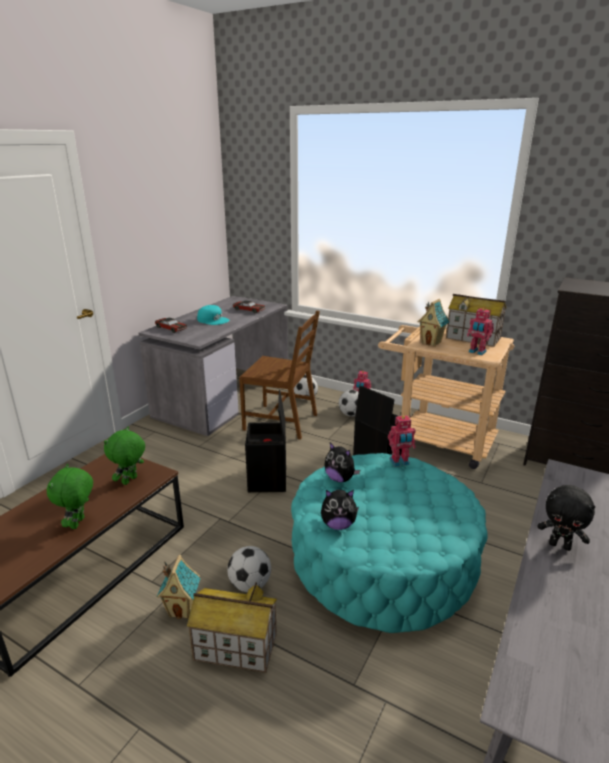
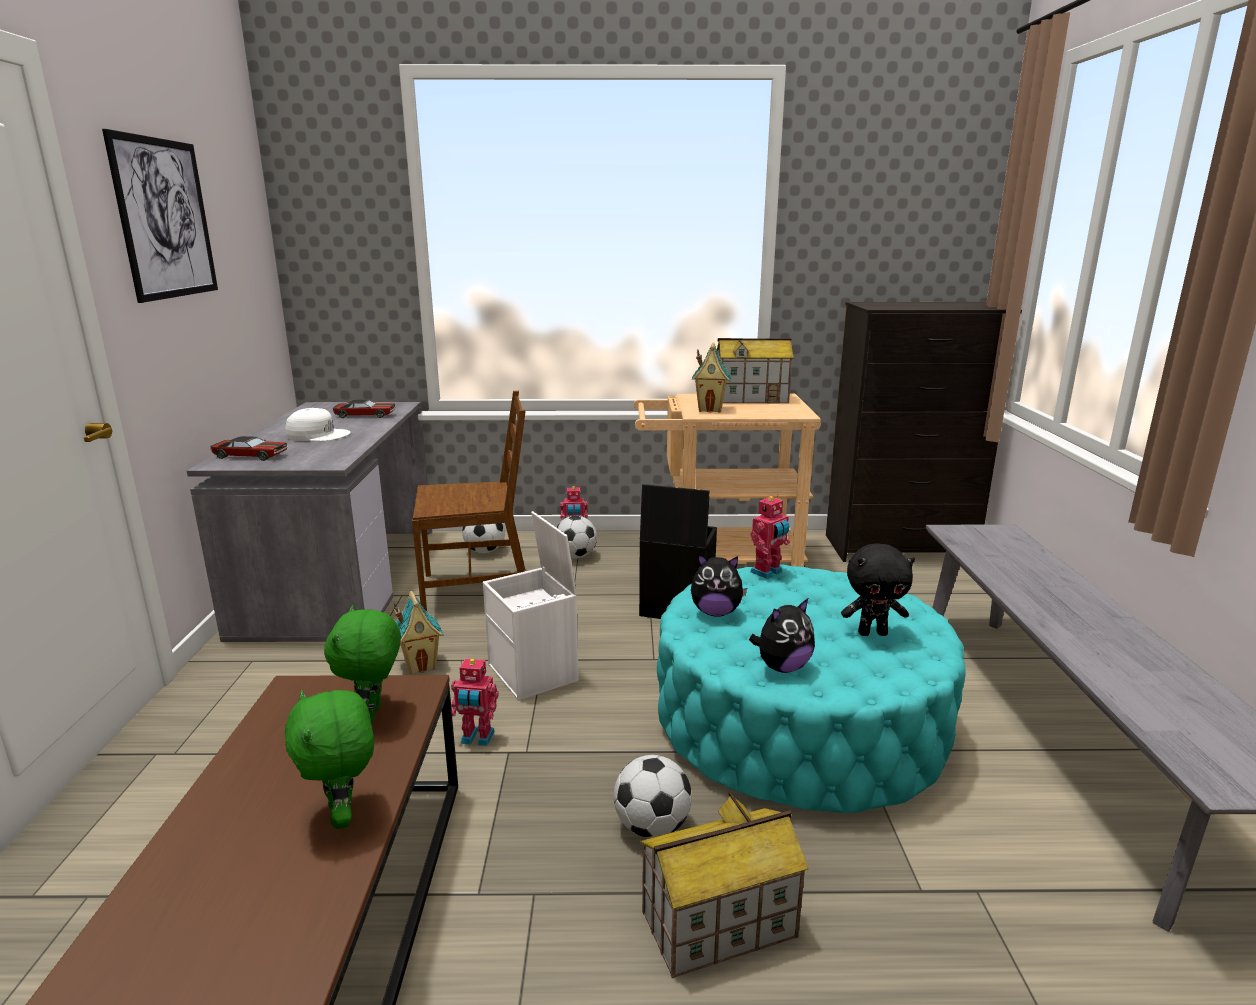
camera: 30 degrees left, 5 degrees down
toy house [157,555,201,619] -> toy house moved to [394,591,443,675]
turquoise cap [197,305,229,325] -> white cap [286,408,350,441]
black storage box [245,390,286,492] -> white storage box [483,511,579,700]
toy robot [467,308,494,355] -> toy robot moved to [451,659,499,746]
black plush toy [537,485,596,551] -> black plush toy moved to [841,543,915,636]
none -> picture [102,129,218,303]

